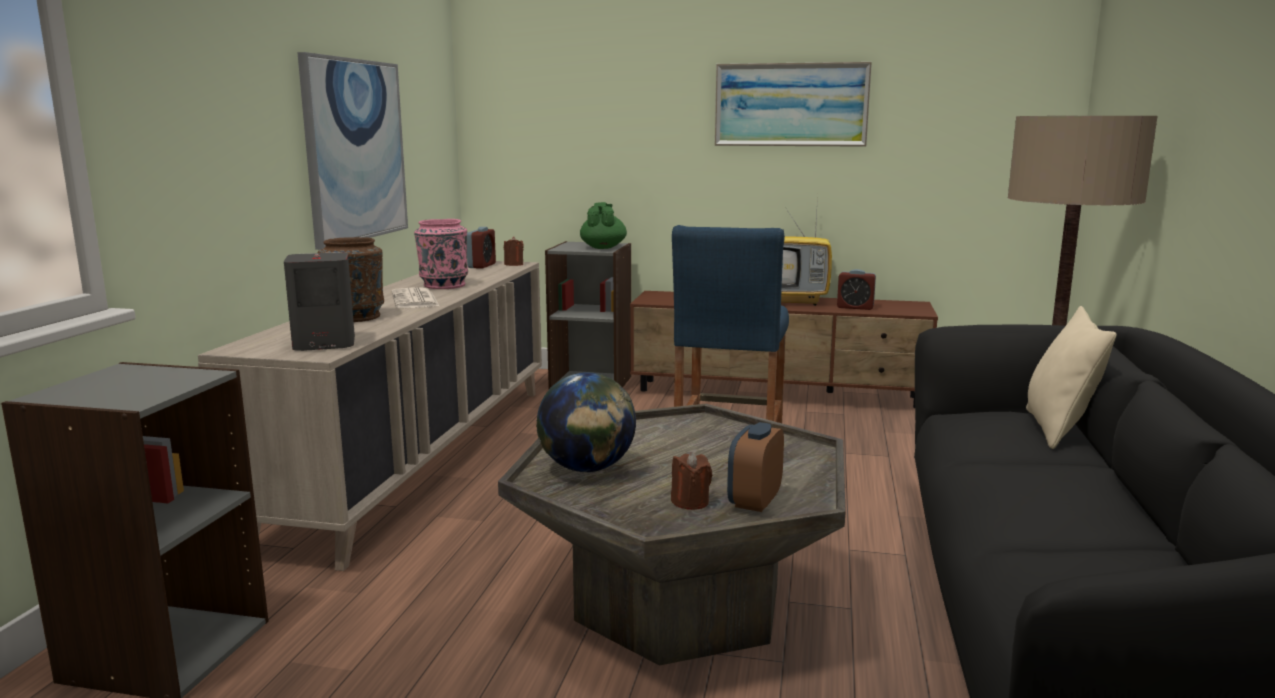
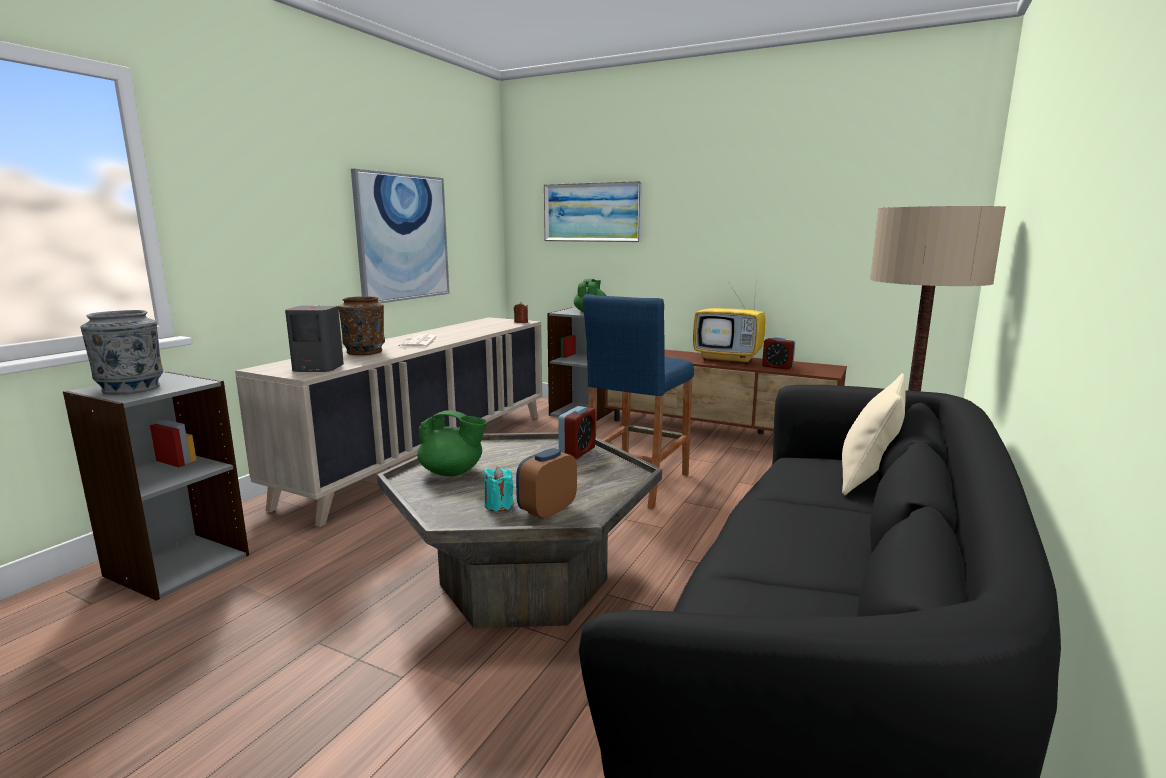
camera: 15 degrees right, 0 degrees up
pink vase [414,219,468,289] -> none
alarm clock [467,227,496,269] -> alarm clock moved to [558,406,596,459]
globe [536,372,636,473] -> green teapot [417,410,487,476]
brown candle [671,452,712,510] -> turquoise candle [484,467,514,512]
picture [715,62,872,147] -> picture moved to [544,181,642,242]
none -> grey vase [81,310,163,395]

